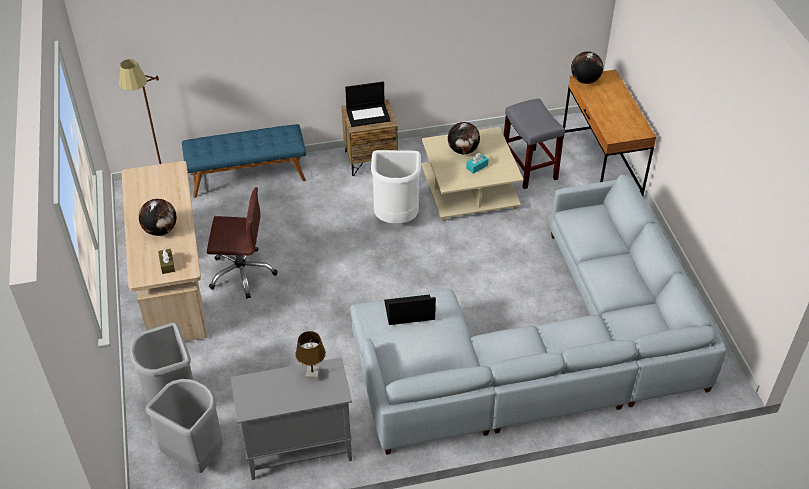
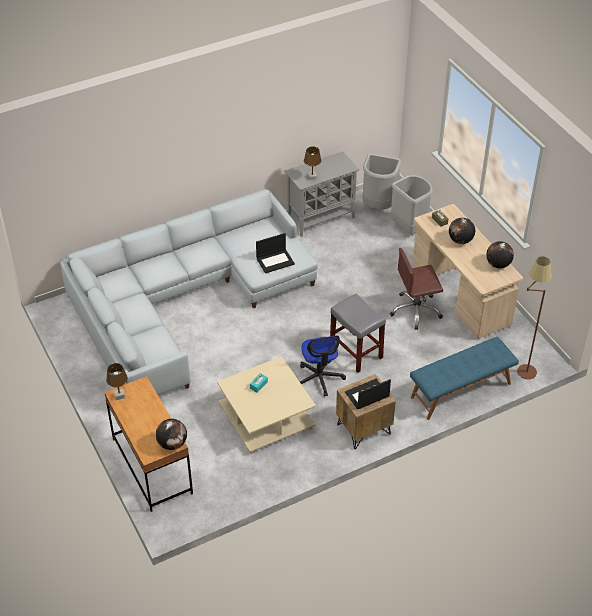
camera: 165 degrees right, 0 degrees up
white trash can [371,150,421,224] -> office chair [300,335,346,397]
globe [448,122,480,154] -> globe moved to [486,241,514,268]
grey stool [504,98,565,189] -> grey stool moved to [330,294,386,373]
none -> brown table lamp [106,363,128,400]

